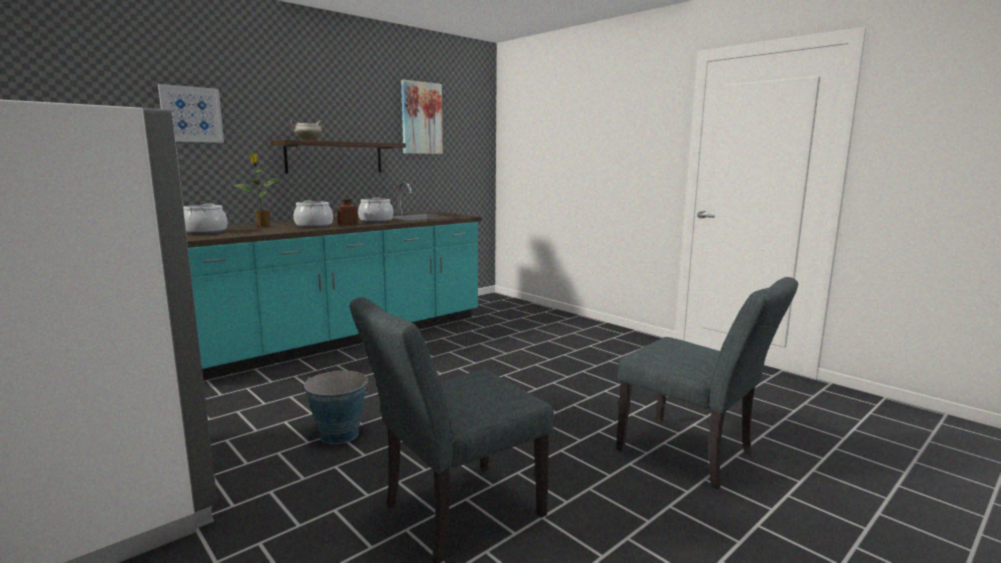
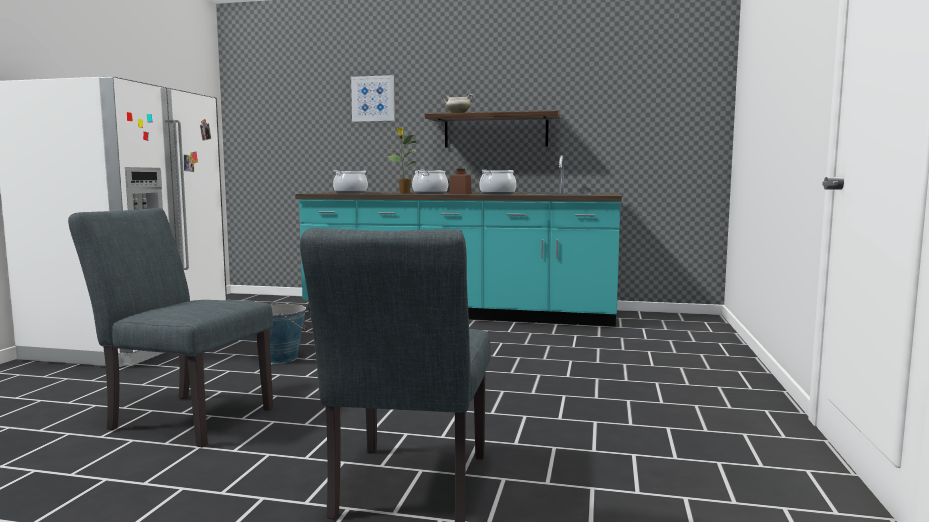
camera: 55 degrees right, 5 degrees down
picture [401,80,443,154] -> none

